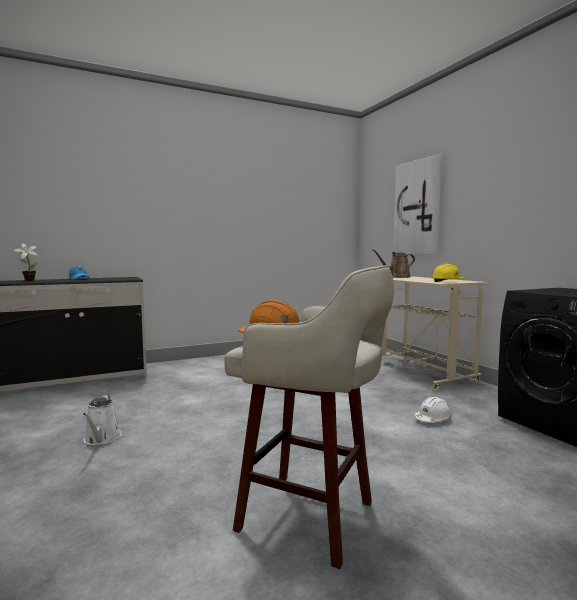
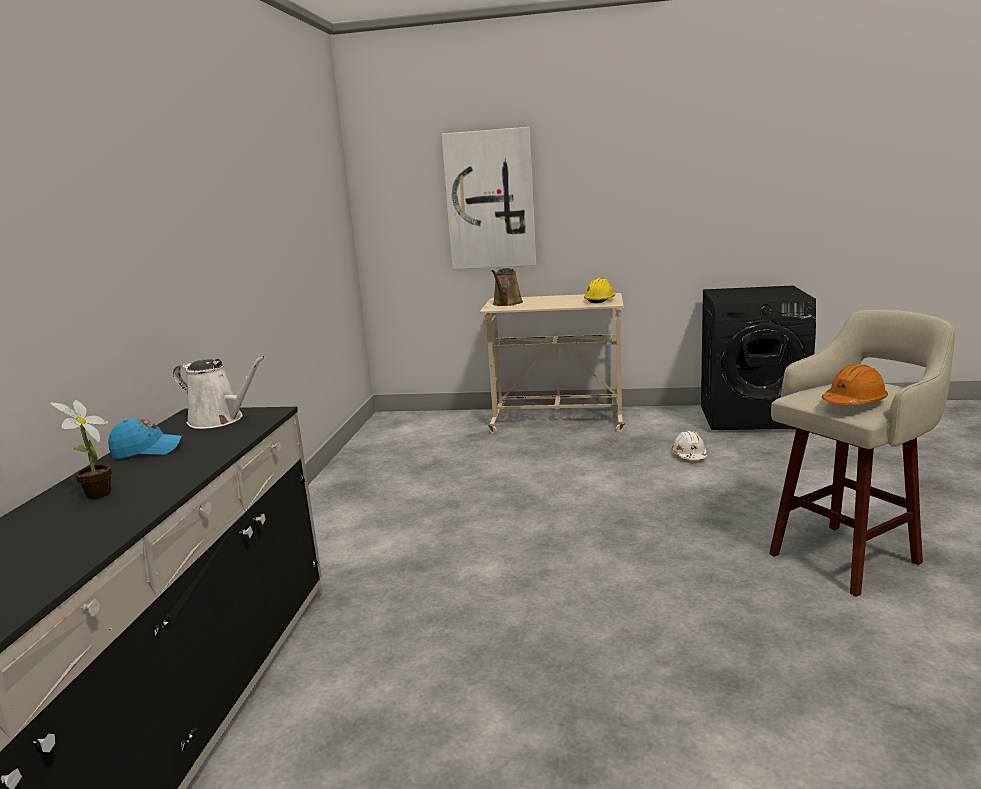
camera: 55 degrees left, 10 degrees up
white watering can [83,395,122,445] -> white watering can moved to [173,356,265,429]

